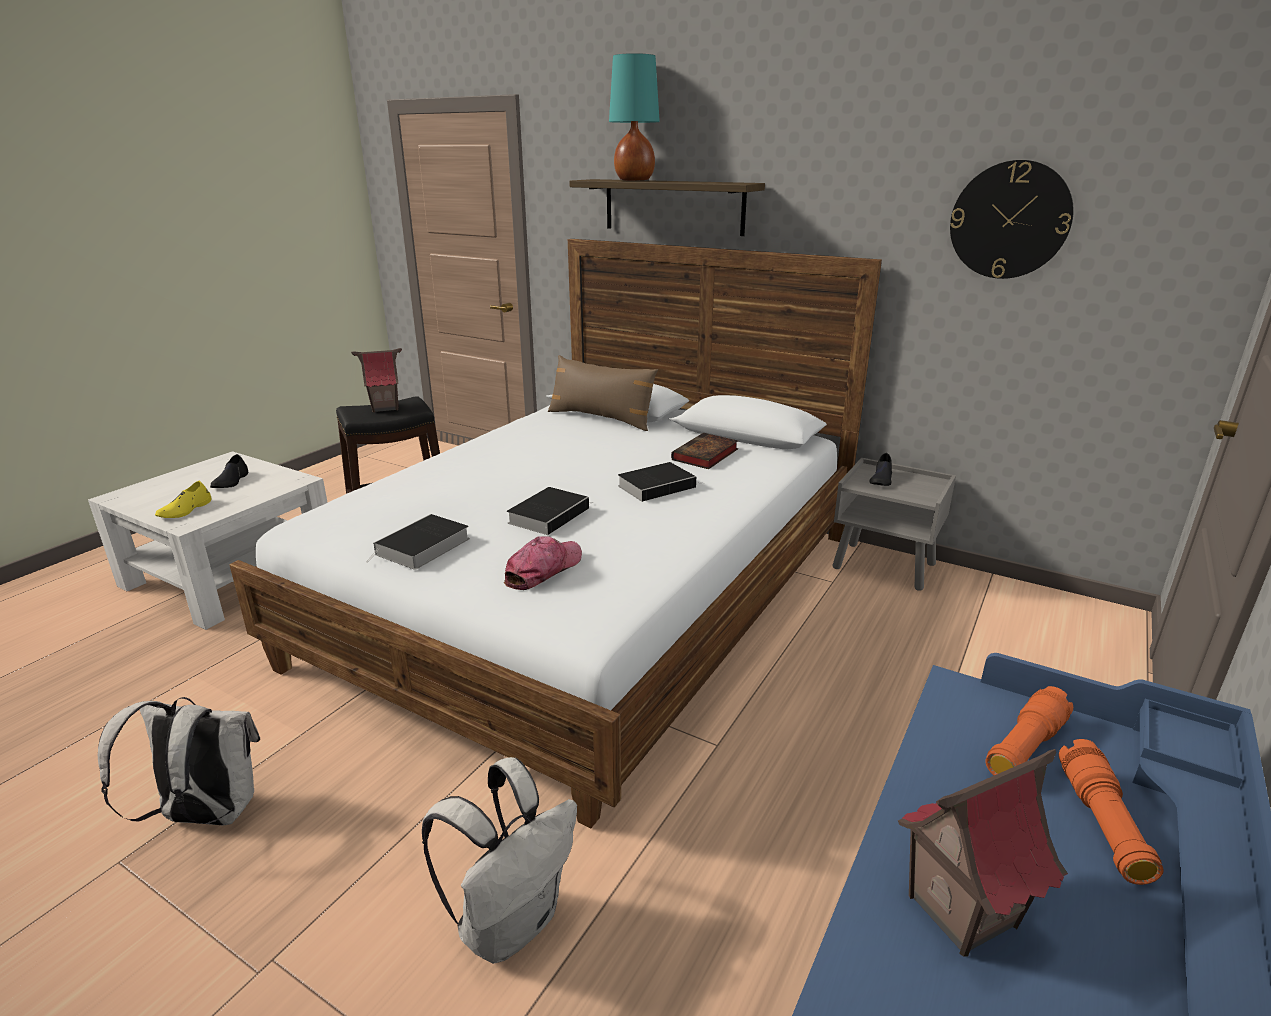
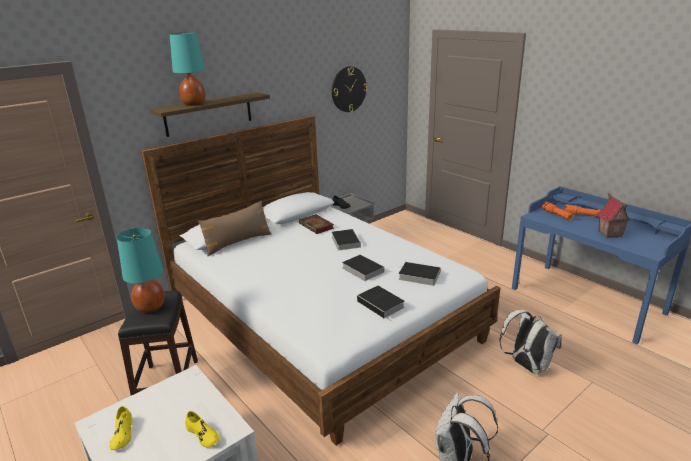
camera: 70 degrees left, 0 degrees up
black shoe [210,454,248,488] -> none
toy house [351,348,402,412] -> turquoise table lamp [117,228,165,313]
cap [504,536,582,590] -> book [399,262,441,286]
none -> yellow shoe [110,406,133,450]

